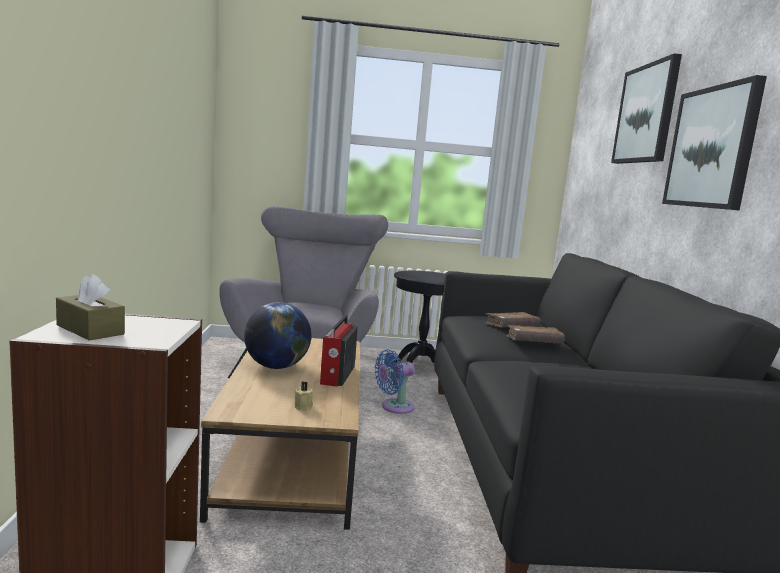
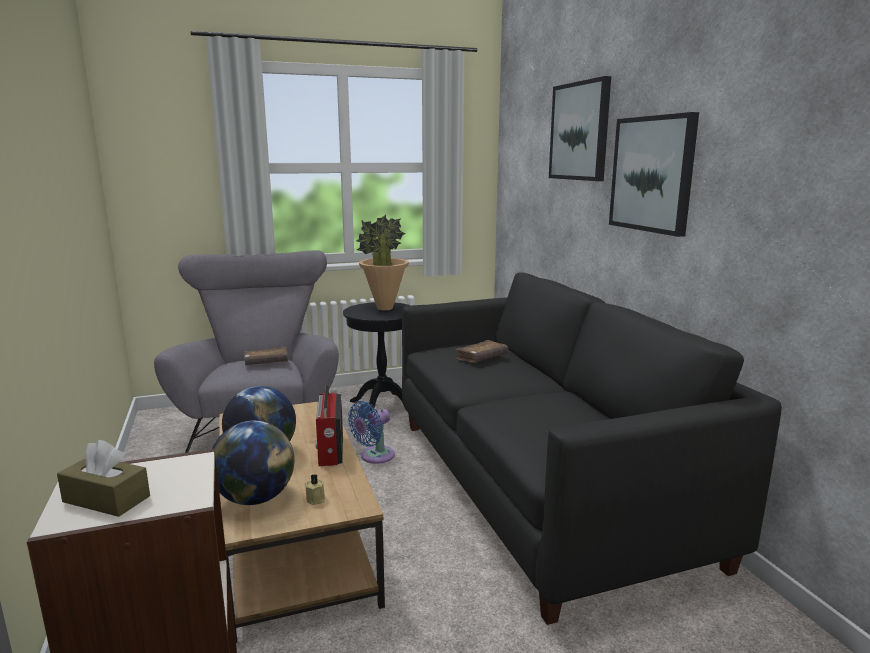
camera: 15 degrees left, 5 degrees up
brown book [506,325,565,344] -> brown book moved to [244,347,288,365]
none -> globe [212,421,294,505]
none -> potted plant [357,215,409,310]

